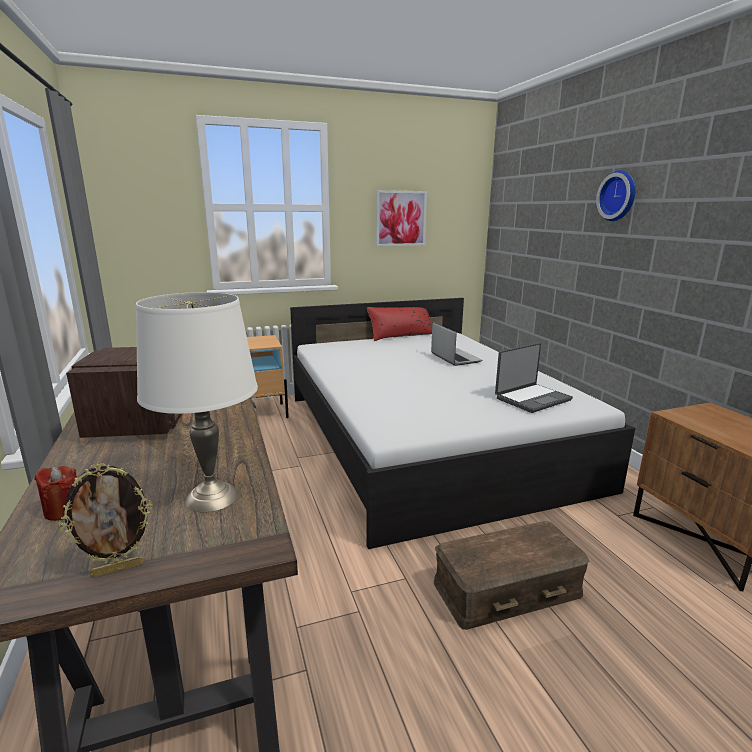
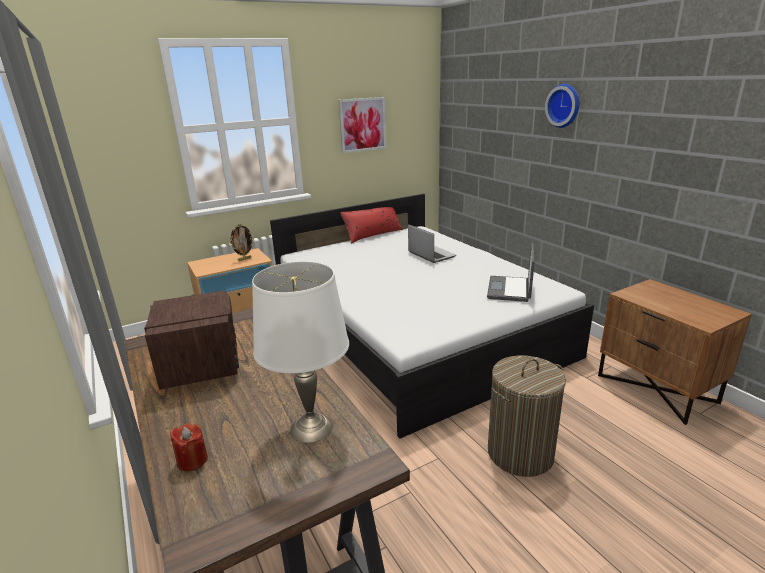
camera: 10 degrees left, 5 degrees up
picture frame [58,463,153,578] -> picture frame moved to [230,224,254,261]
brown storage box [434,521,589,630] -> laundry basket [488,355,566,477]
laptop [495,343,573,413] -> laptop turned 150 degrees clockwise [487,243,535,302]

